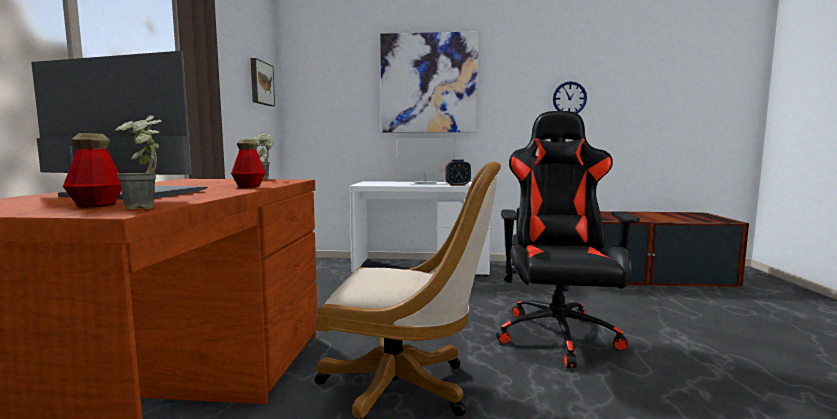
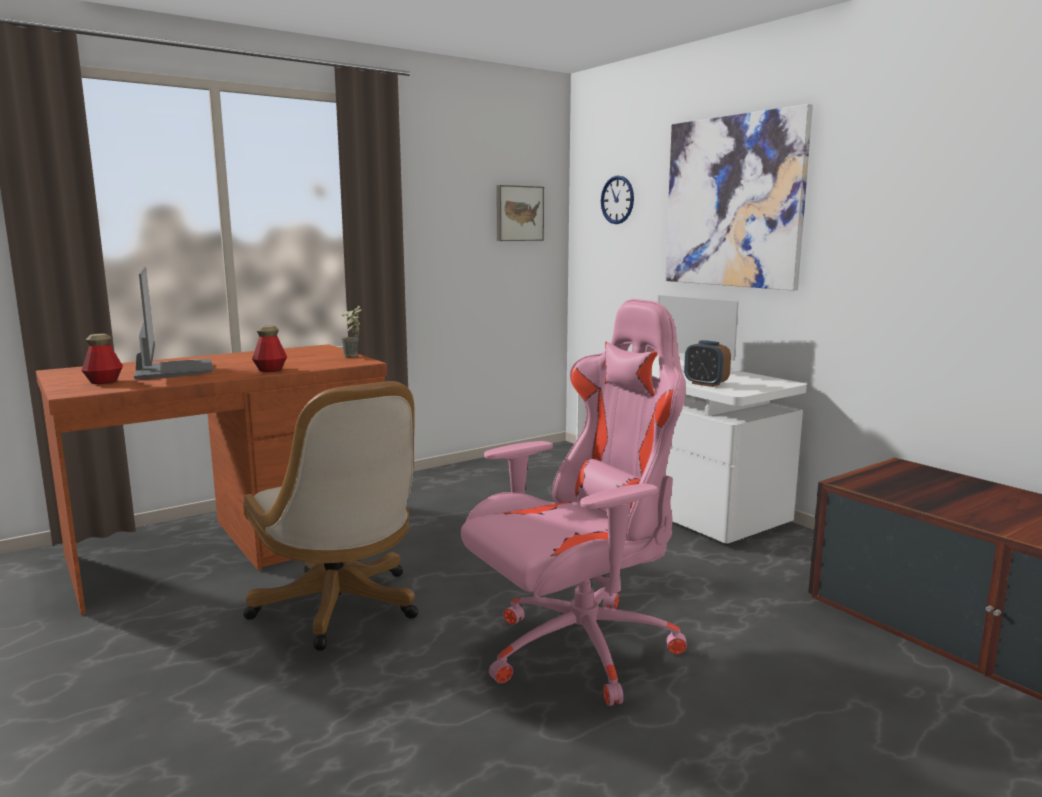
camera: 50 degrees right, 5 degrees up
potted plant [115,115,162,209] -> none
black office chair [496,111,640,368] -> pink office chair [461,299,687,706]
wall clock [553,81,587,113] -> wall clock moved to [601,175,634,224]

